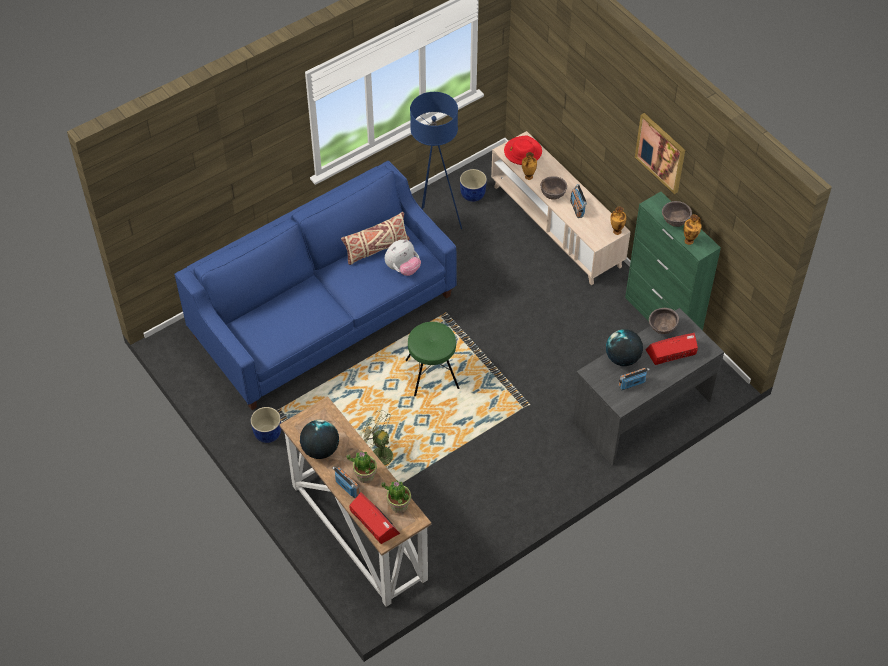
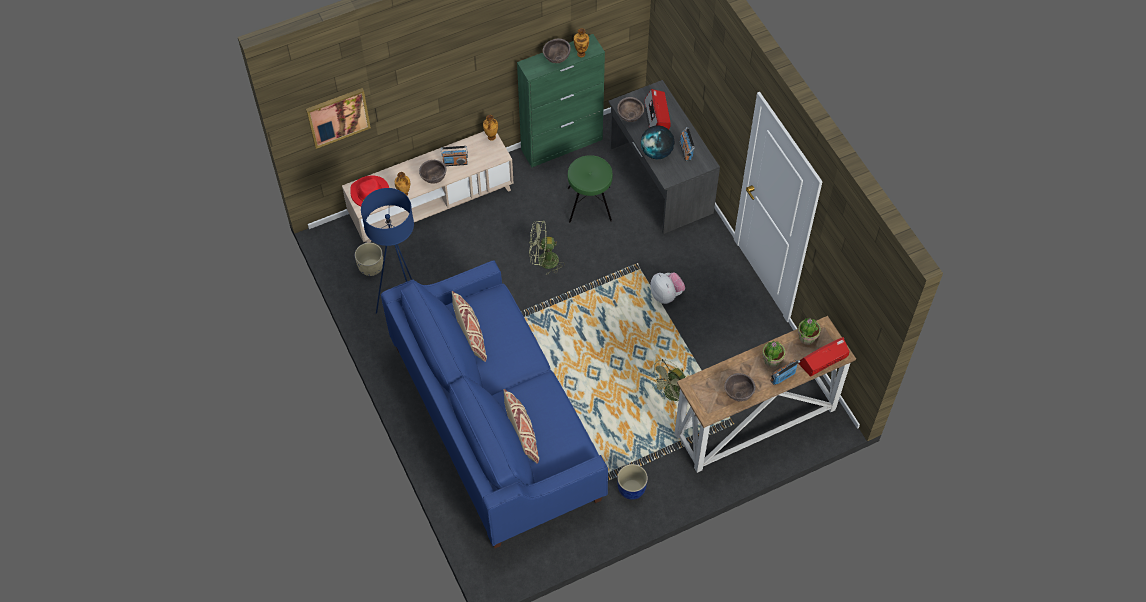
camera: 80 degrees left, 5 degrees up
globe [300,420,339,459] -> brown bowl [724,373,756,401]
plush toy [385,239,421,276] -> plush toy moved to [650,272,685,304]
green stool [405,322,459,396] -> green stool moved to [568,155,613,223]
blue planter [460,169,487,202] -> beige planter [355,243,383,276]
picture [635,113,685,194] -> picture moved to [306,88,371,149]
none -> beige pillow [504,389,539,464]
none -> green fan [529,221,565,275]

